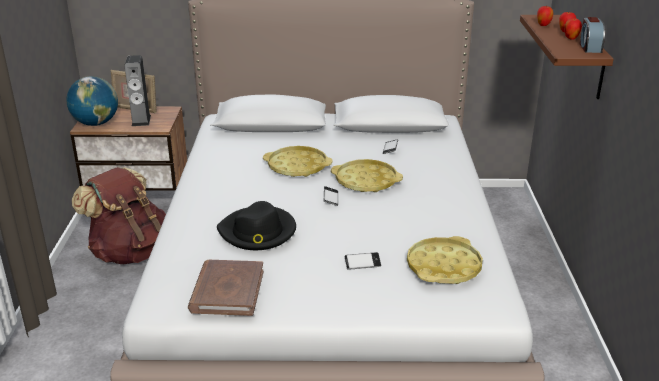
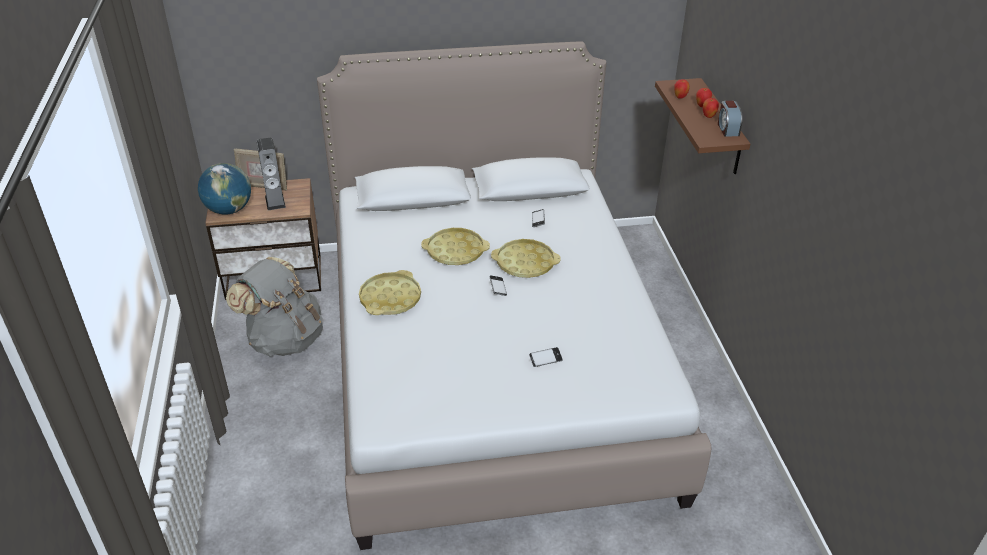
camera: 10 degrees left, 10 degrees up
brown backpack [72,167,166,264] -> grey backpack [226,257,323,357]
brown book [188,260,264,316] -> none
black hat [217,201,296,250] -> none
yellow tray [407,236,483,284] -> yellow tray moved to [359,270,421,315]

